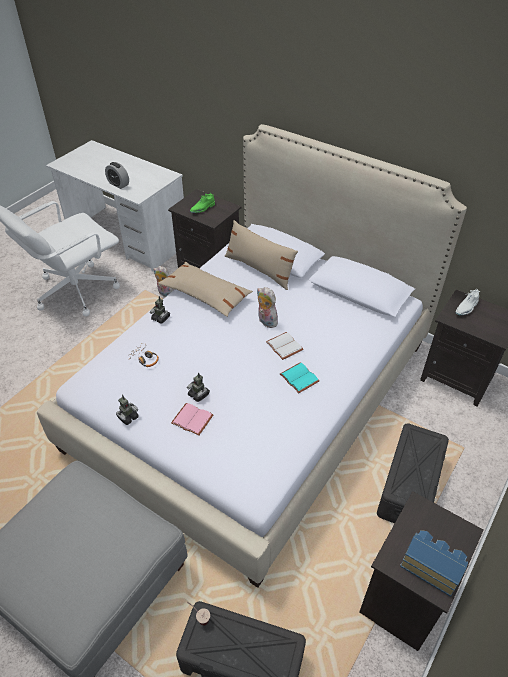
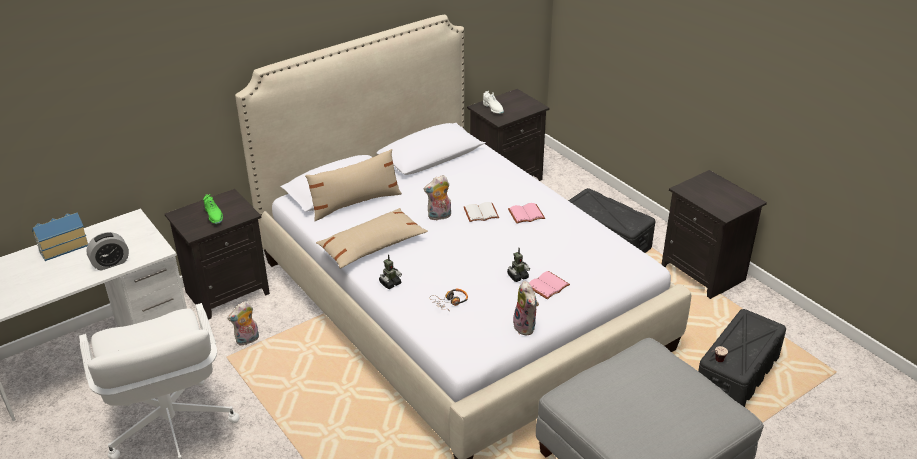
camera: 70 degrees left, 10 degrees down
toy robot [116,394,139,425] -> plush toy [511,281,539,335]
turquoise book [280,362,319,393] -> pink book [508,203,545,224]
toy house [400,530,468,597] -> toy house moved to [32,212,88,261]

